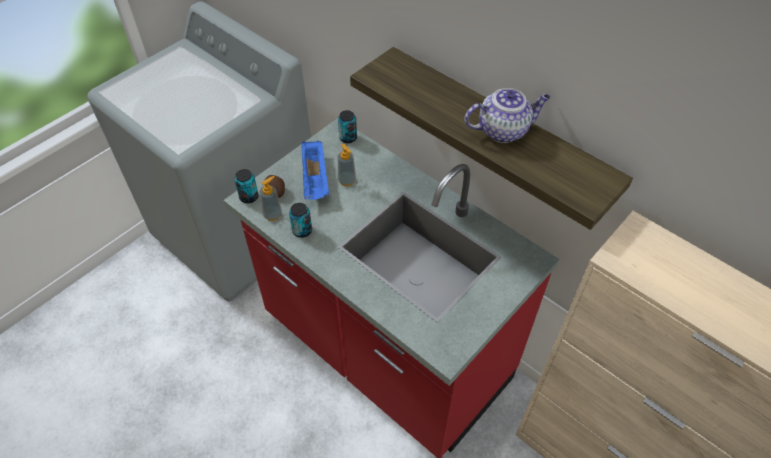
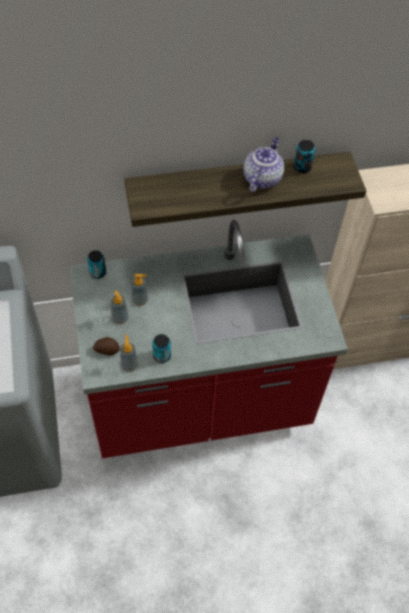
camera: 55 degrees left, 5 degrees up
can [234,169,259,203] -> can moved to [293,140,315,173]
blue tray [302,141,329,200] -> soap dispenser [111,291,129,324]

